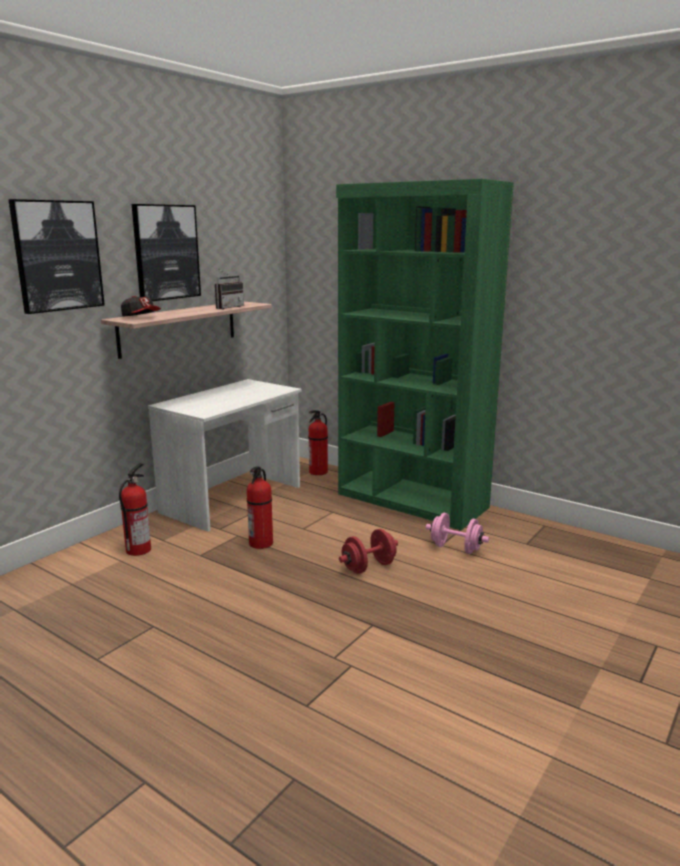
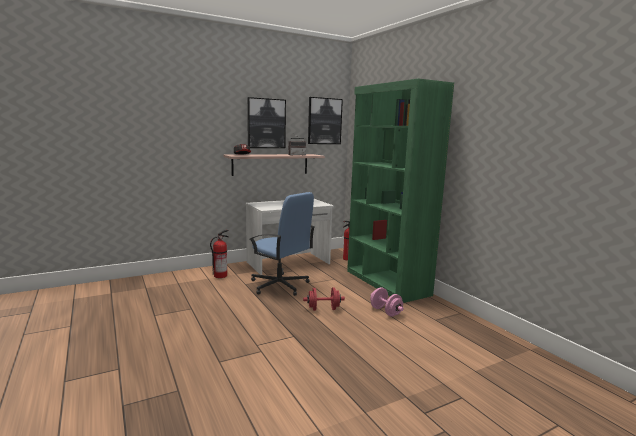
camera: 25 degrees right, 5 degrees down
picture [8,199,105,314] -> picture moved to [308,97,343,144]
fire extinguisher [247,466,273,549] -> blue office chair [249,192,315,296]

